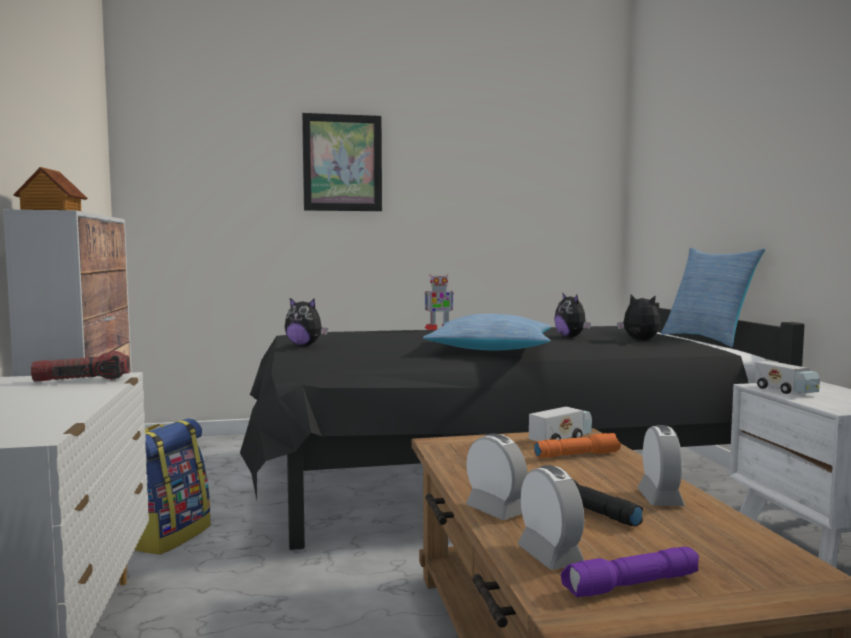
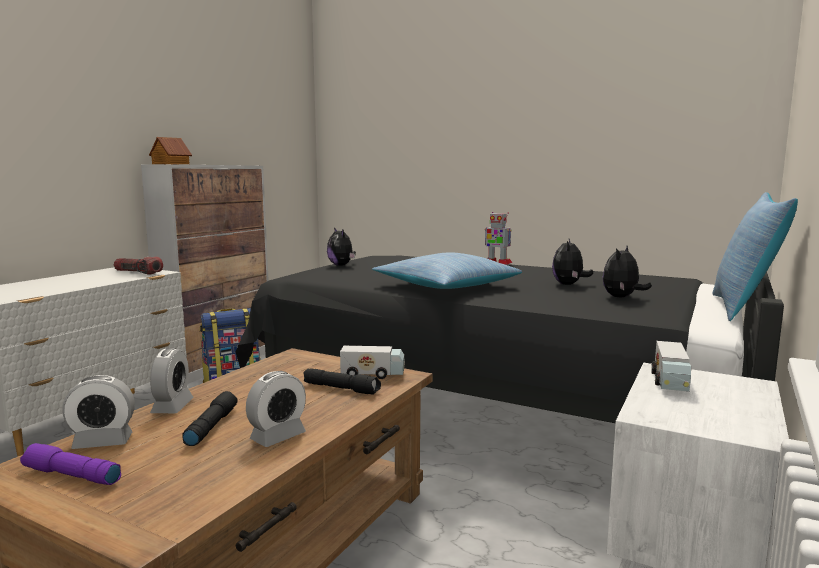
camera: 40 degrees right, 5 degrees up
picture [302,113,382,211] -> none
alarm clock [518,465,585,570] -> alarm clock turned 60 degrees clockwise [62,375,135,449]
orange flashlight [534,433,621,458] -> black flashlight [304,368,381,395]
plush toy [617,295,660,340] -> plush toy turned 135 degrees counterclockwise [603,246,652,297]

